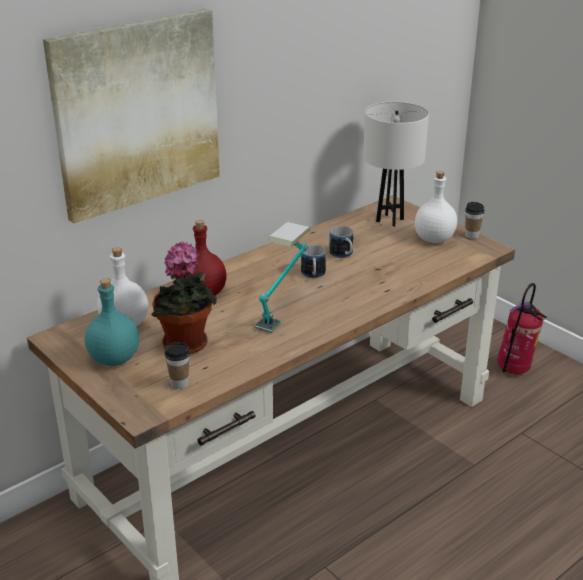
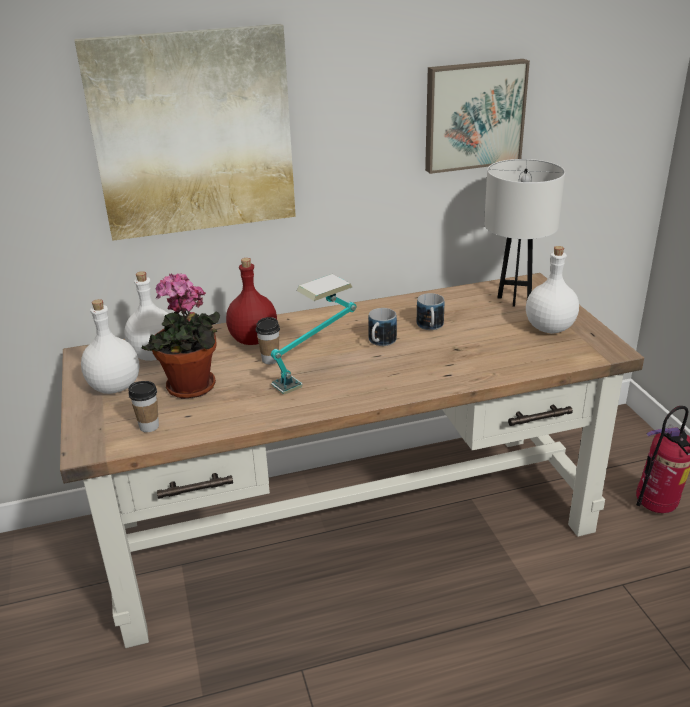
camera: 25 degrees right, 0 degrees up
turquoise bottle [85,278,139,366] -> white bottle [81,299,139,394]
cup [465,202,485,239] -> cup moved to [256,317,280,364]
none -> picture [425,59,530,174]

